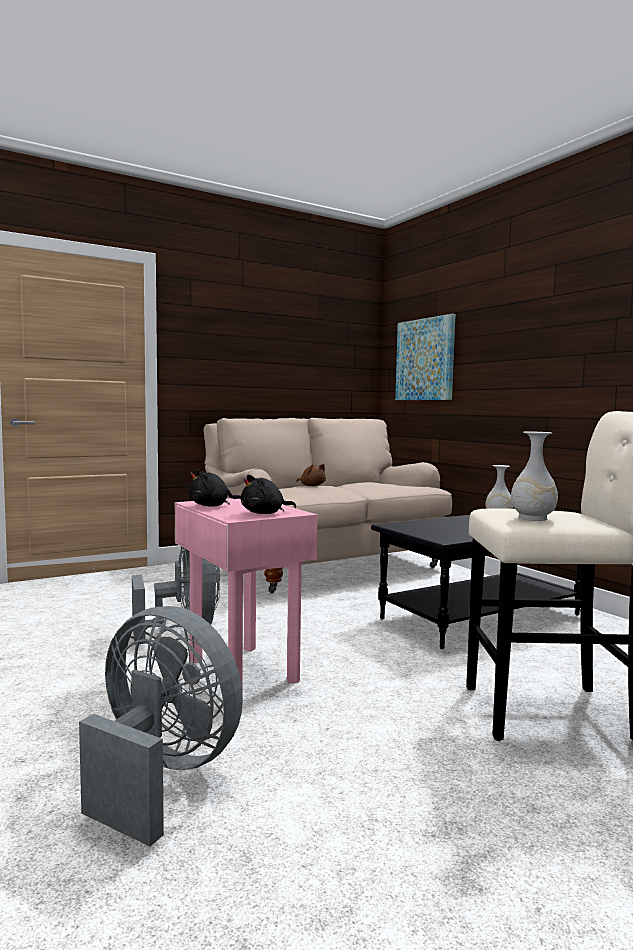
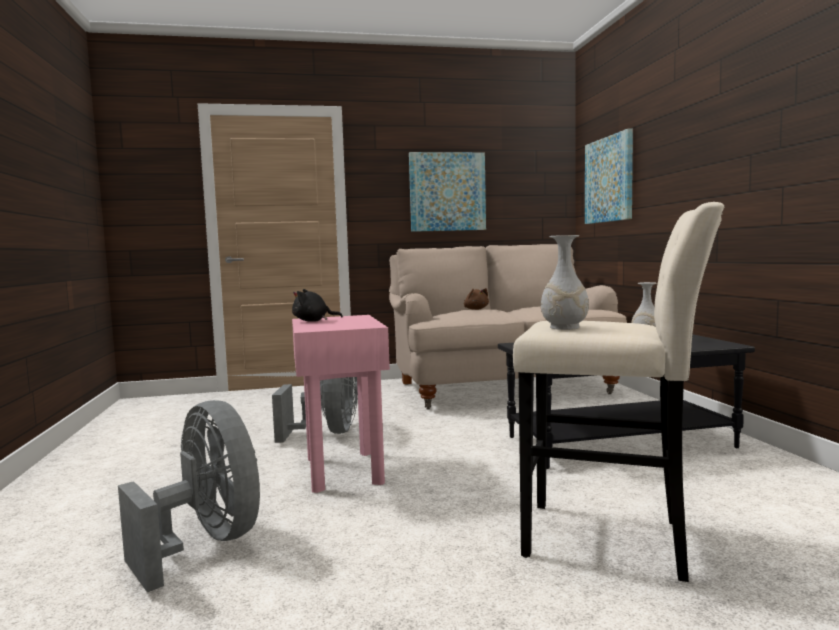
camera: 20 degrees right, 0 degrees up
black plush toy [241,475,296,514] -> none
none -> picture [409,152,486,232]

